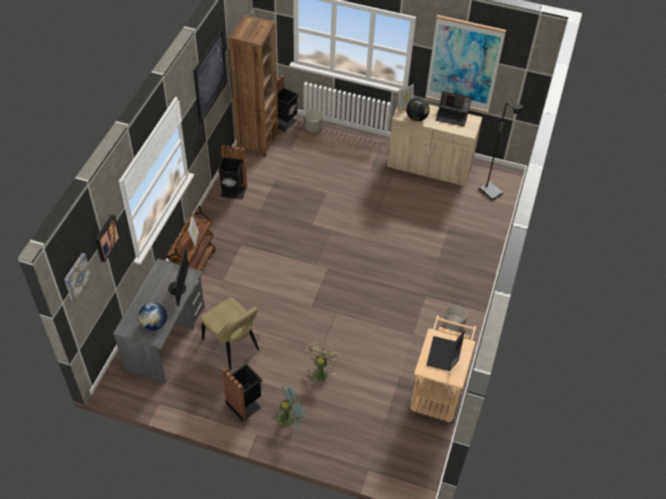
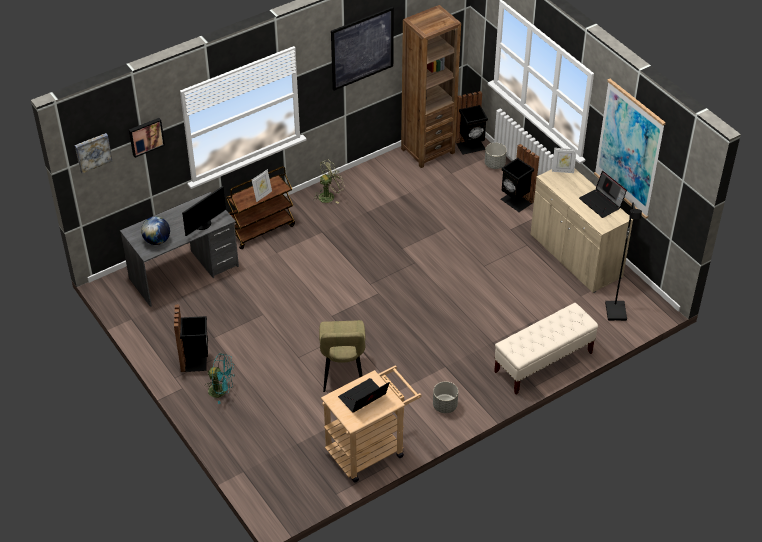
camera: 40 degrees right, 5 degrees down
beige chair [200,297,259,370] -> beige chair moved to [319,320,366,392]
black trash can [218,145,247,200] -> black trash can moved to [501,144,539,212]
green fan [305,343,341,385] -> green fan moved to [313,159,345,203]
globe [406,97,430,121] -> none
none -> beige bench [494,303,598,394]

